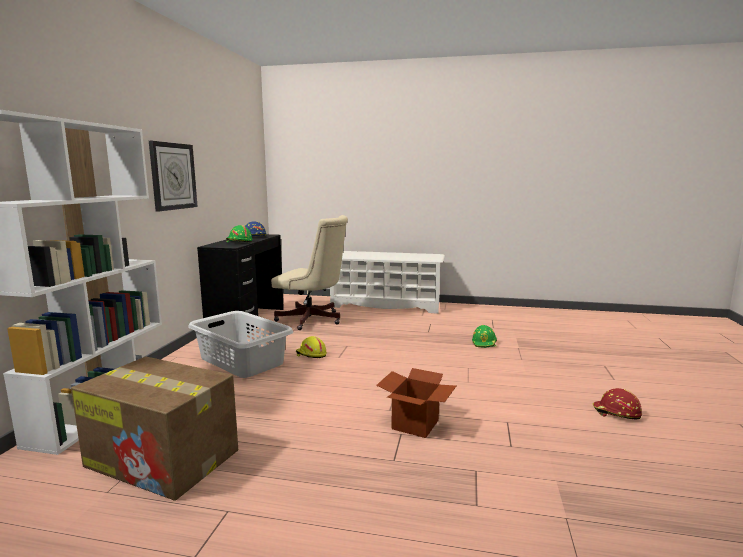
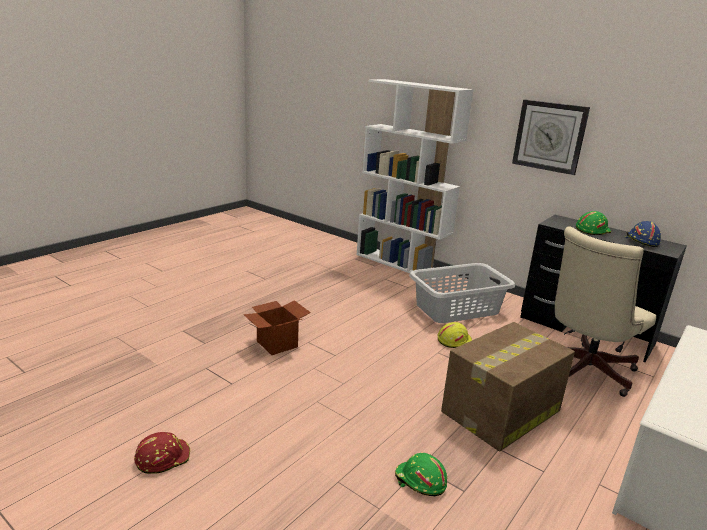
camera: 115 degrees right, 10 degrees up
cardboard box [71,356,238,501] -> cardboard box moved to [441,322,575,452]

